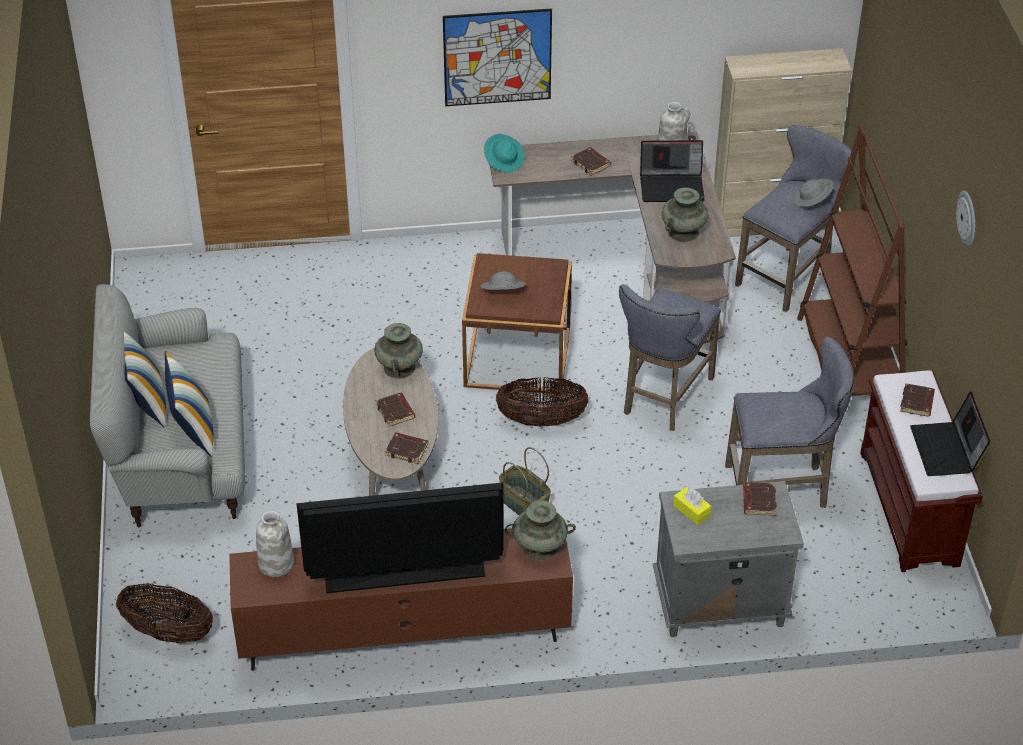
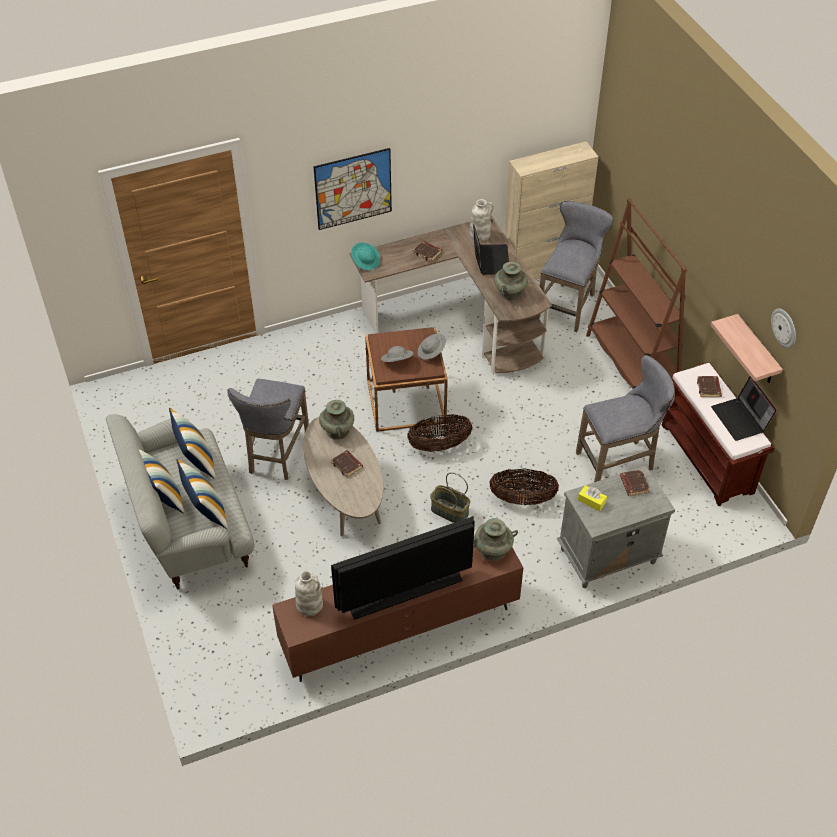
camera: 15 degrees left, 5 degrees up
basket [116,583,213,643] -> basket moved to [490,468,559,505]
brown book [385,432,428,464] -> none
grey stool [619,284,721,431] -> grey stool moved to [227,379,309,480]
laptop [640,140,705,202] -> laptop turned 75 degrees counterclockwise [473,225,509,275]
grey hat [793,179,834,207] -> grey hat moved to [418,334,446,360]
wall clock [956,191,976,247] -> wall clock moved to [771,308,796,348]
none -> pillow [169,408,215,479]
none -> shelf [710,314,783,383]

